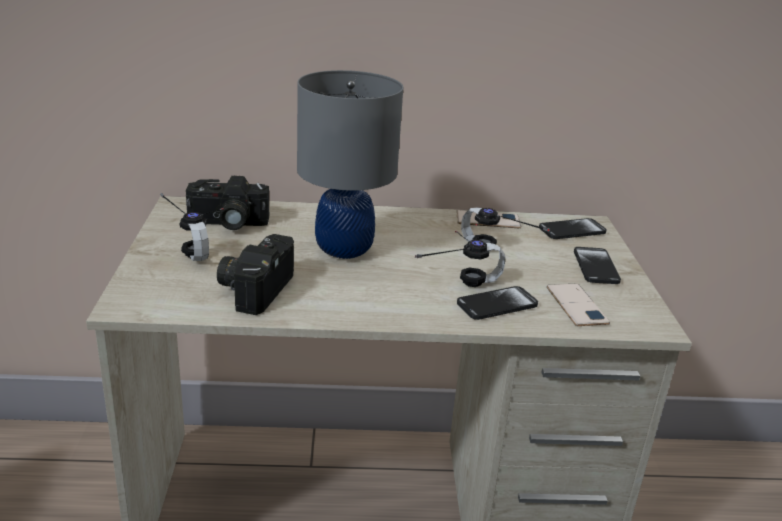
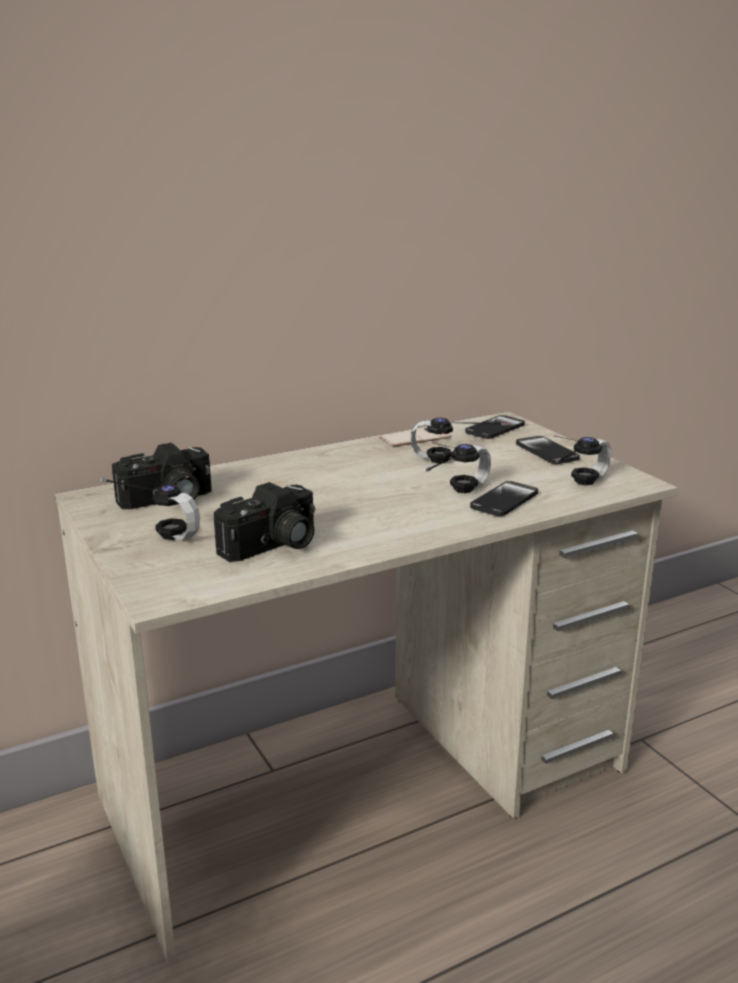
camera: 25 degrees left, 5 degrees down
camera [217,234,294,315] -> camera turned 120 degrees counterclockwise [214,482,315,562]
grey table lamp [297,70,403,259] -> none
phone [547,283,610,326] -> headphones [554,435,611,485]

